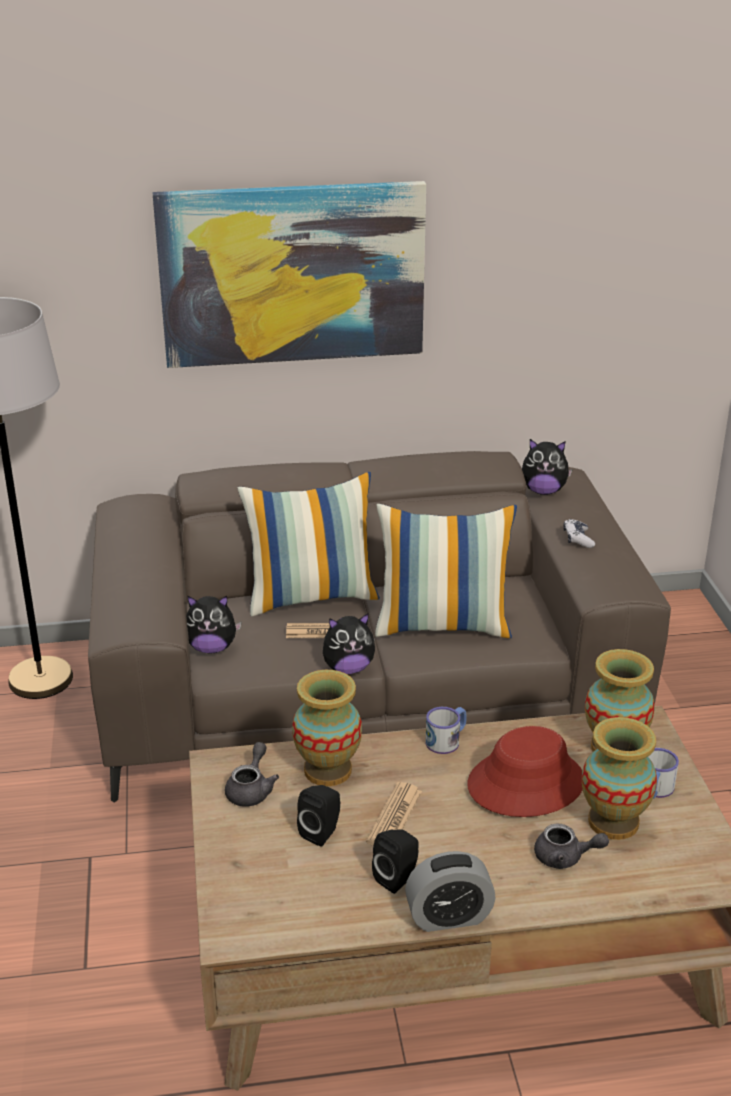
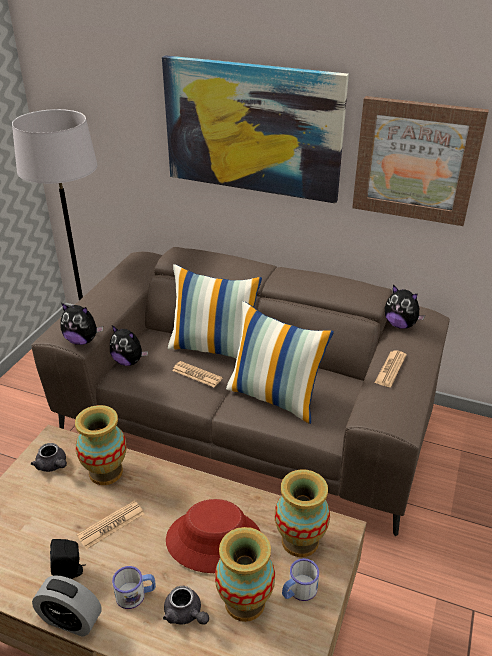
camera: 30 degrees right, 5 degrees up
grey teapot [225,742,279,807] -> grey teapot turned 90 degrees clockwise [31,443,67,472]
black speaker [297,785,340,846] -> none
plush toy [323,613,375,674] -> plush toy moved to [60,303,103,345]
mug [426,707,467,754] -> mug moved to [112,566,156,609]
game controller [563,519,595,548] -> newspaper [375,350,407,387]
none -> picture [352,96,489,226]

